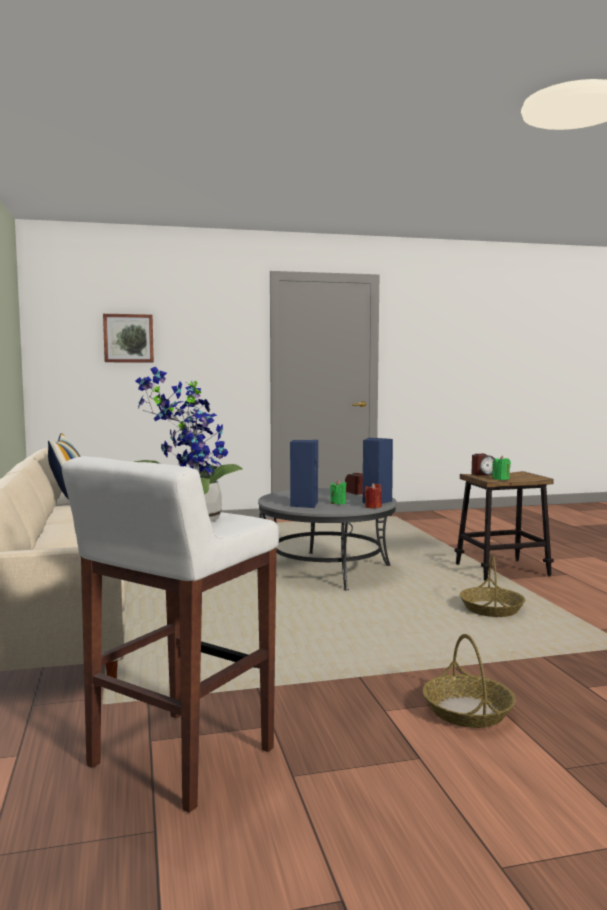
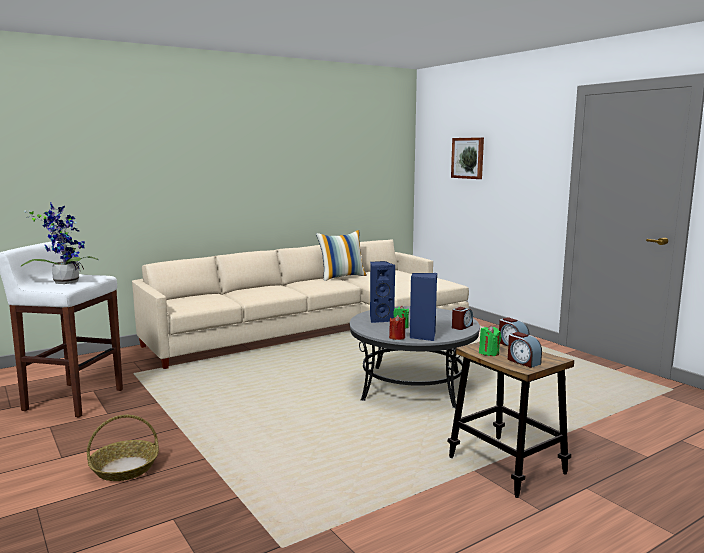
camera: 70 degrees right, 5 degrees up
basket [460,555,525,617] -> none
none -> alarm clock [508,332,542,368]

